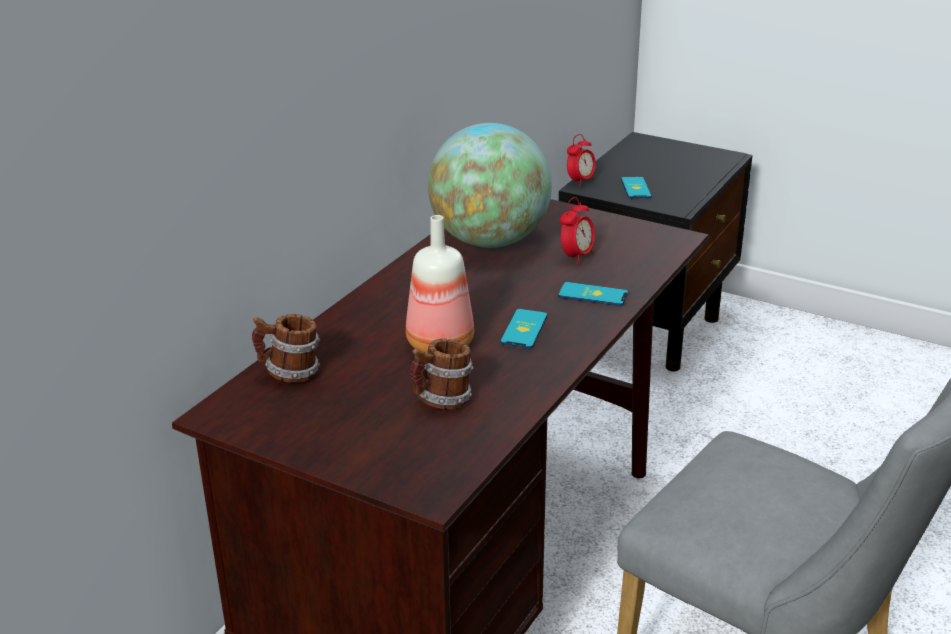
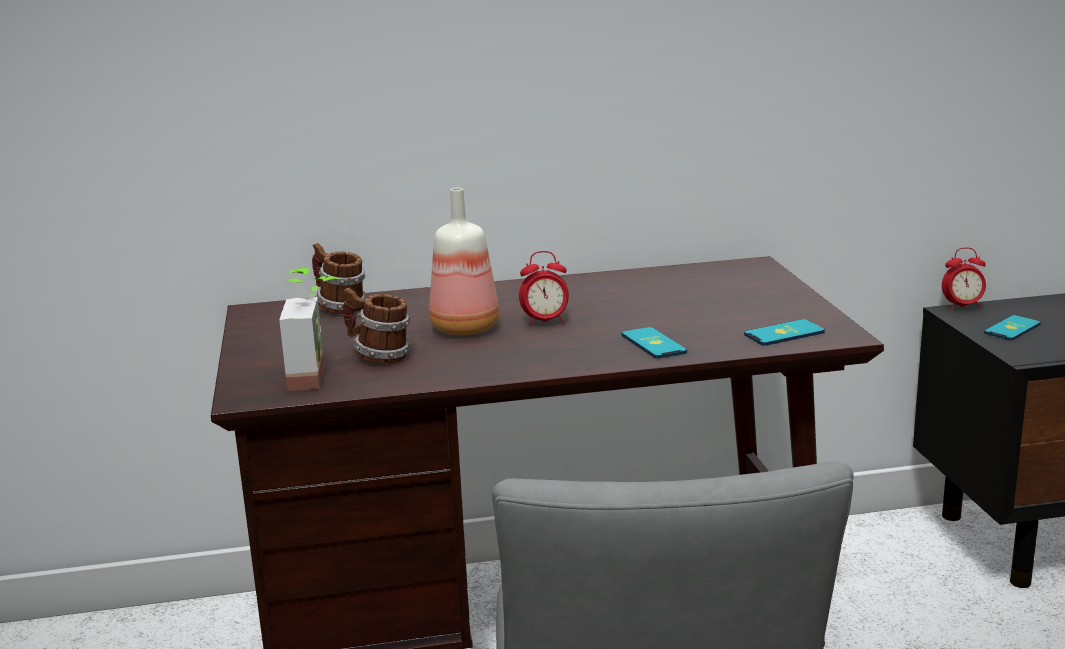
camera: 50 degrees right, 10 degrees down
globe [428,123,552,248] -> none
phone [500,309,547,349] -> phone moved to [744,319,825,346]
alarm clock [560,197,595,264] -> alarm clock moved to [519,251,569,326]
none -> potted plant [279,268,339,391]

